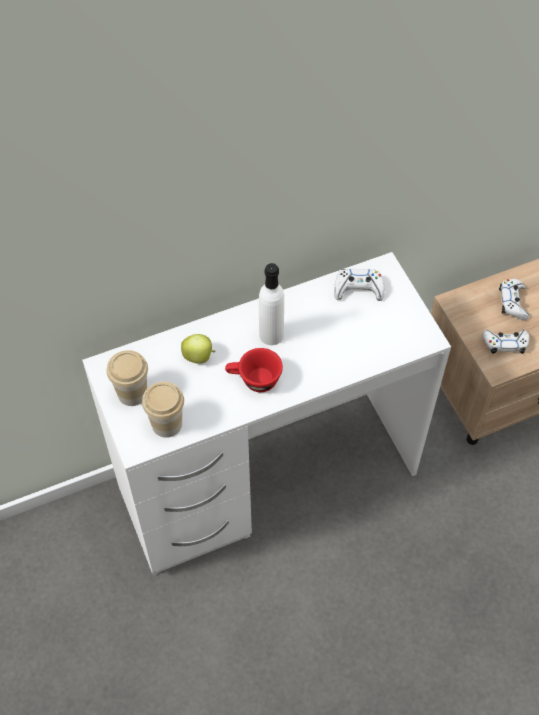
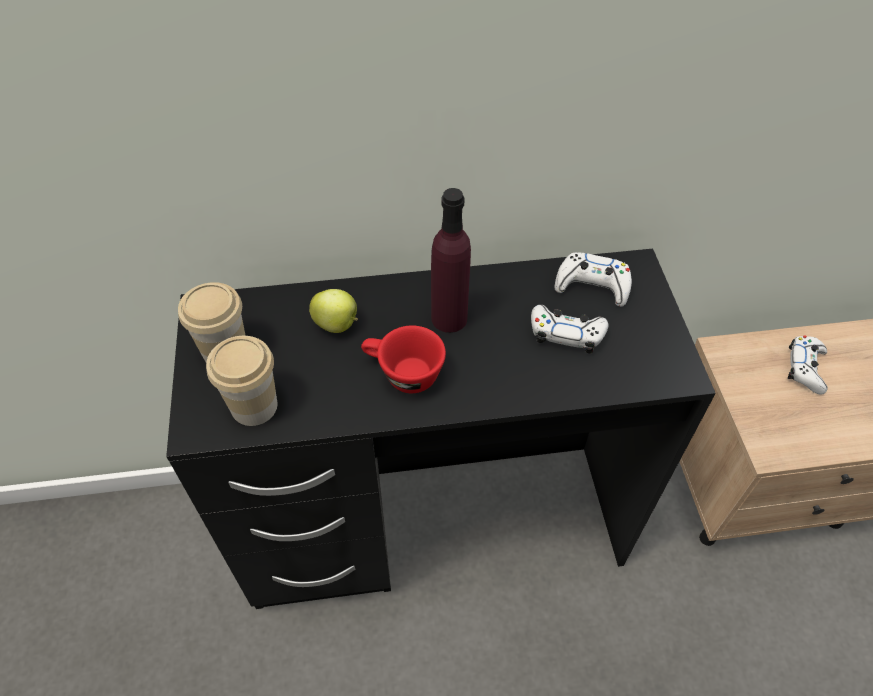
camera: 15 degrees right, 5 degrees down
white desk [82,252,451,575] -> black desk [166,249,716,609]
white bottle [259,263,284,345] -> purple bottle [431,188,471,333]
white game controller [482,330,529,354] -> white game controller moved to [531,305,609,354]

